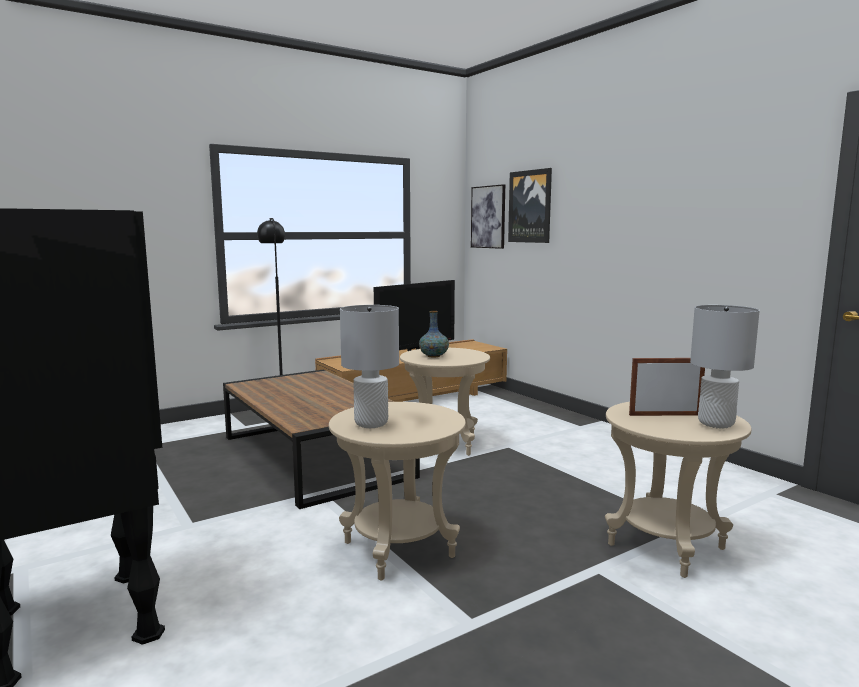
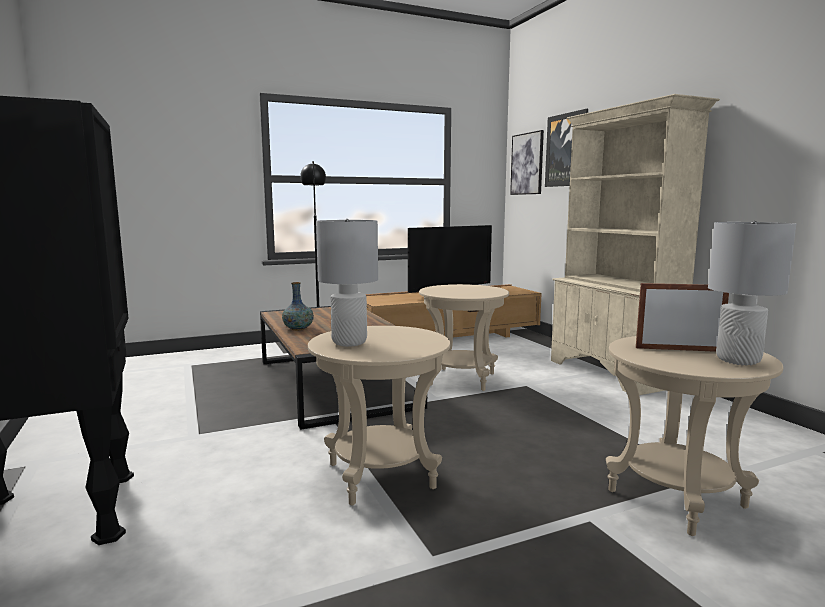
camera: 10 degrees right, 0 degrees up
vase [419,311,449,357] -> vase moved to [282,282,314,330]
none -> beige bookcase [551,94,720,395]

